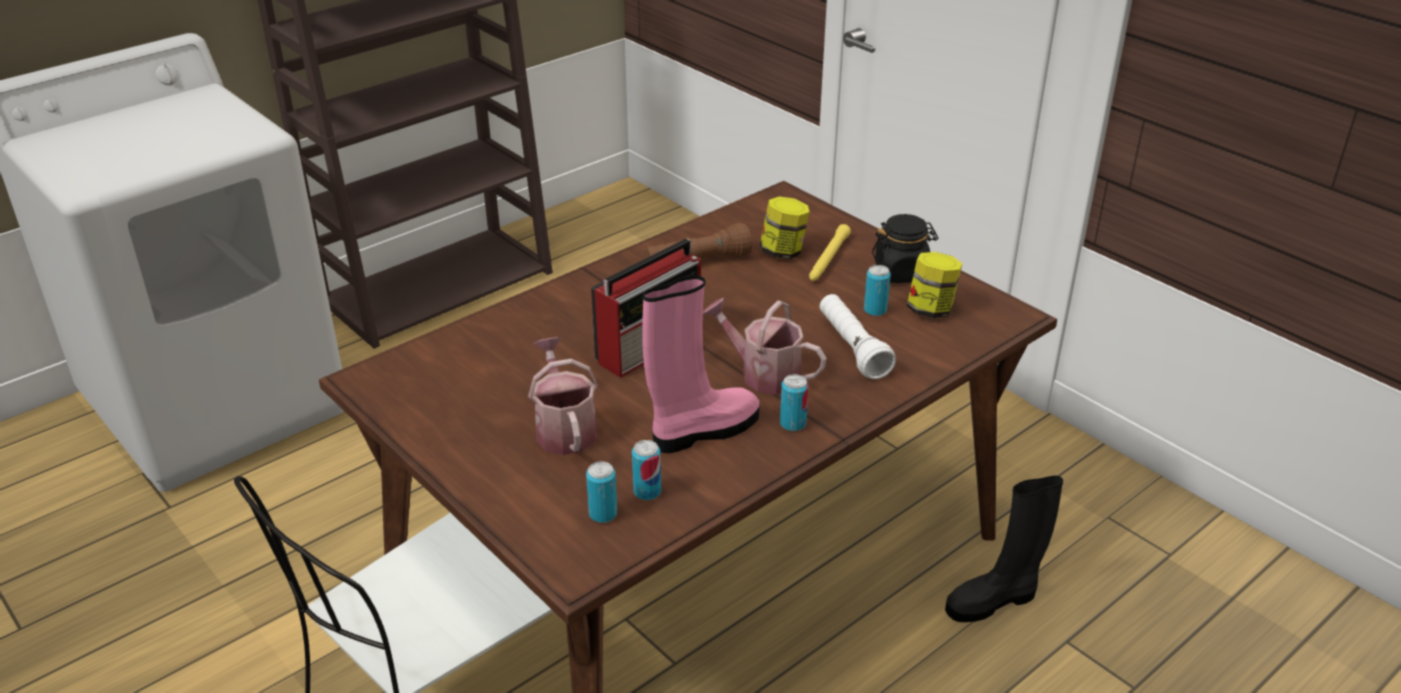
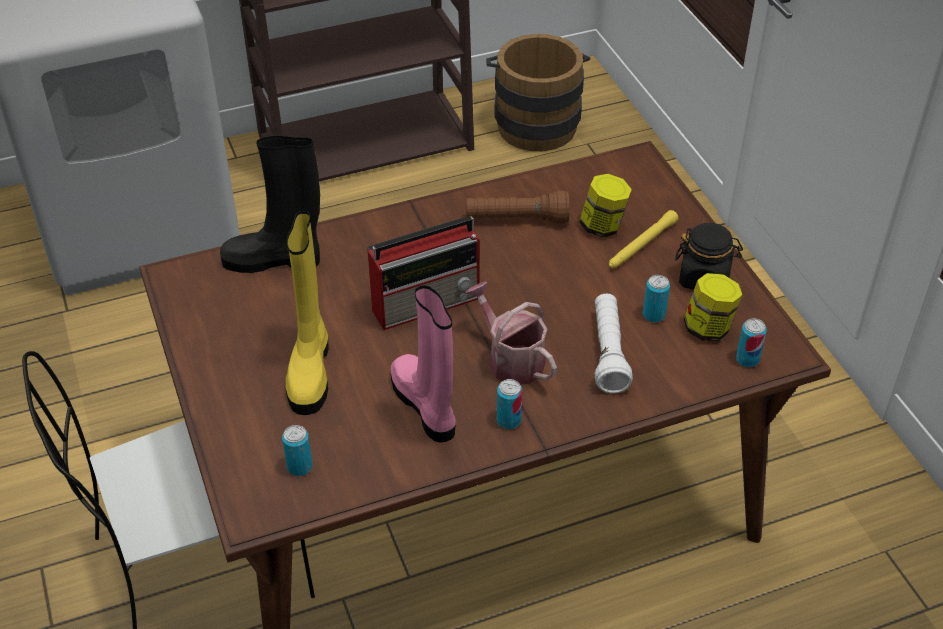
camera: 20 degrees right, 10 degrees up
watering can [528,337,598,455] -> yellow boot [285,211,329,415]
can [632,440,661,500] -> can moved to [736,318,767,367]
pink boot [642,275,760,453] -> pink boot turned 105 degrees counterclockwise [391,285,456,443]
black boot [945,476,1063,622] -> black boot moved to [220,136,320,273]
none -> brown bucket [486,34,590,151]

